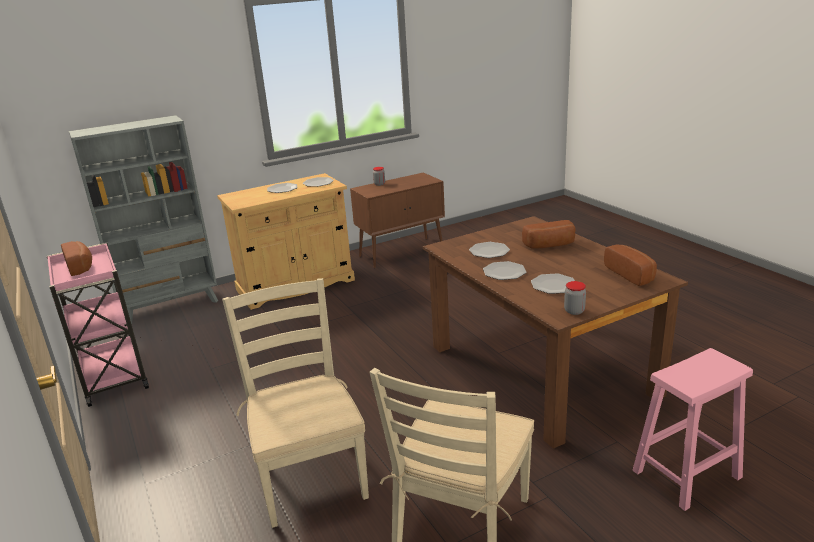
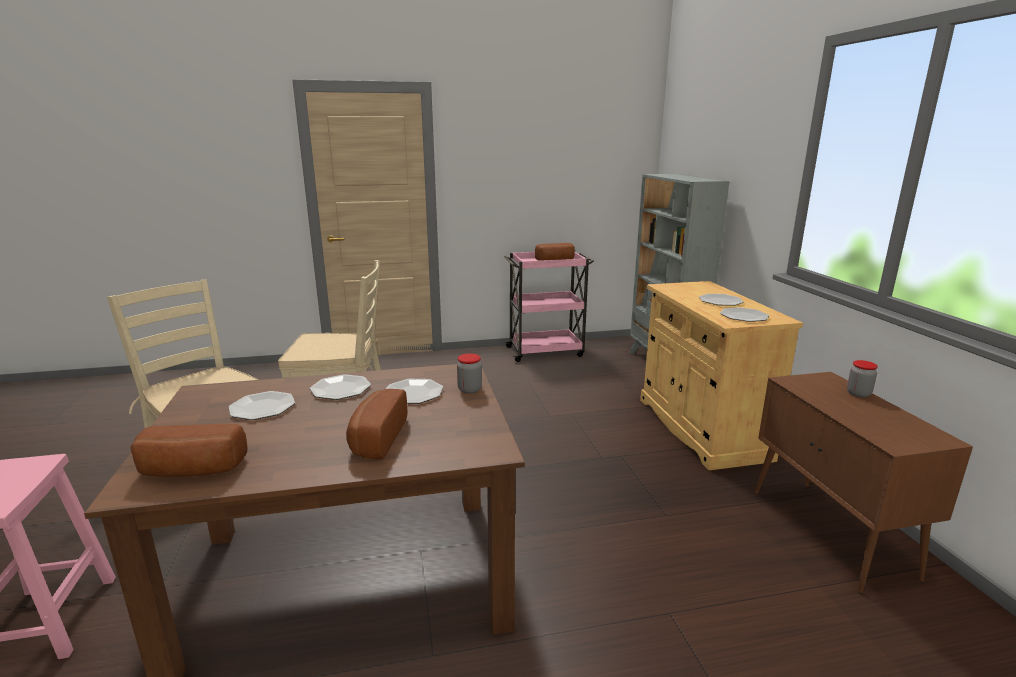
camera: 105 degrees right, 5 degrees down
jar [564,281,586,315] -> jar moved to [457,353,482,394]

